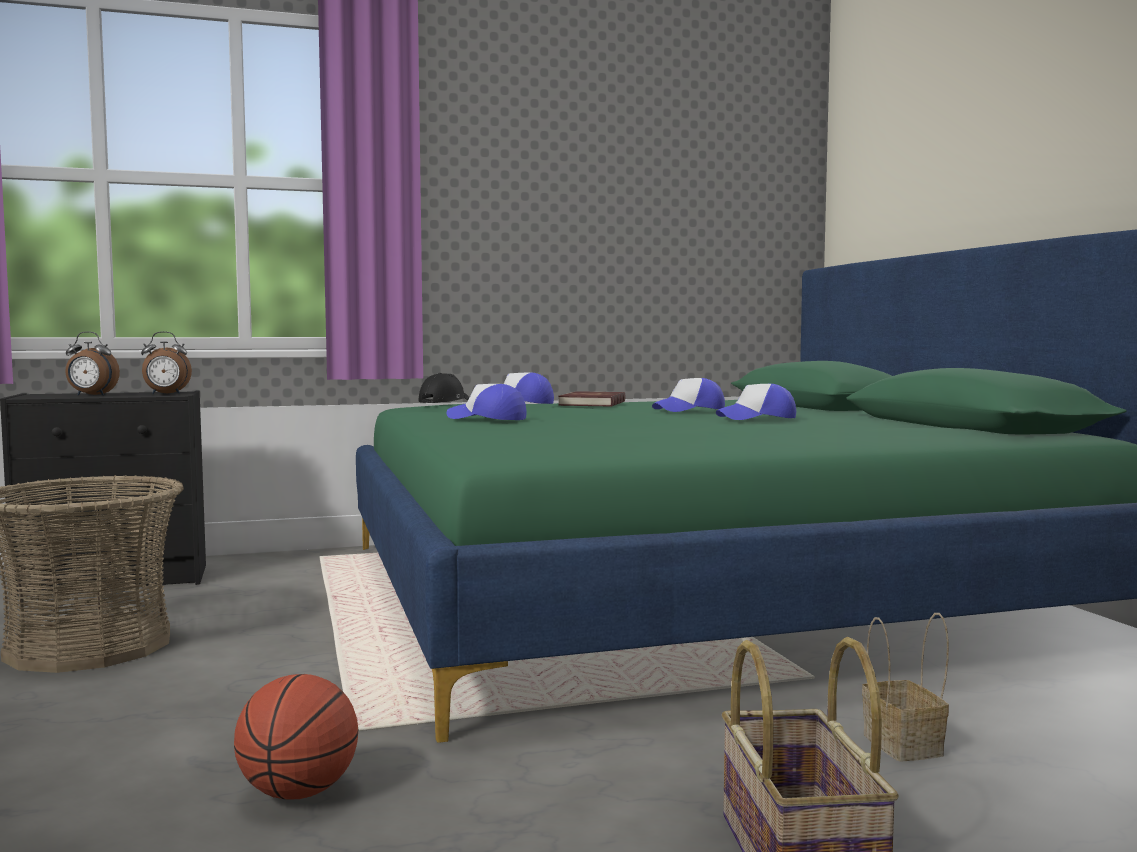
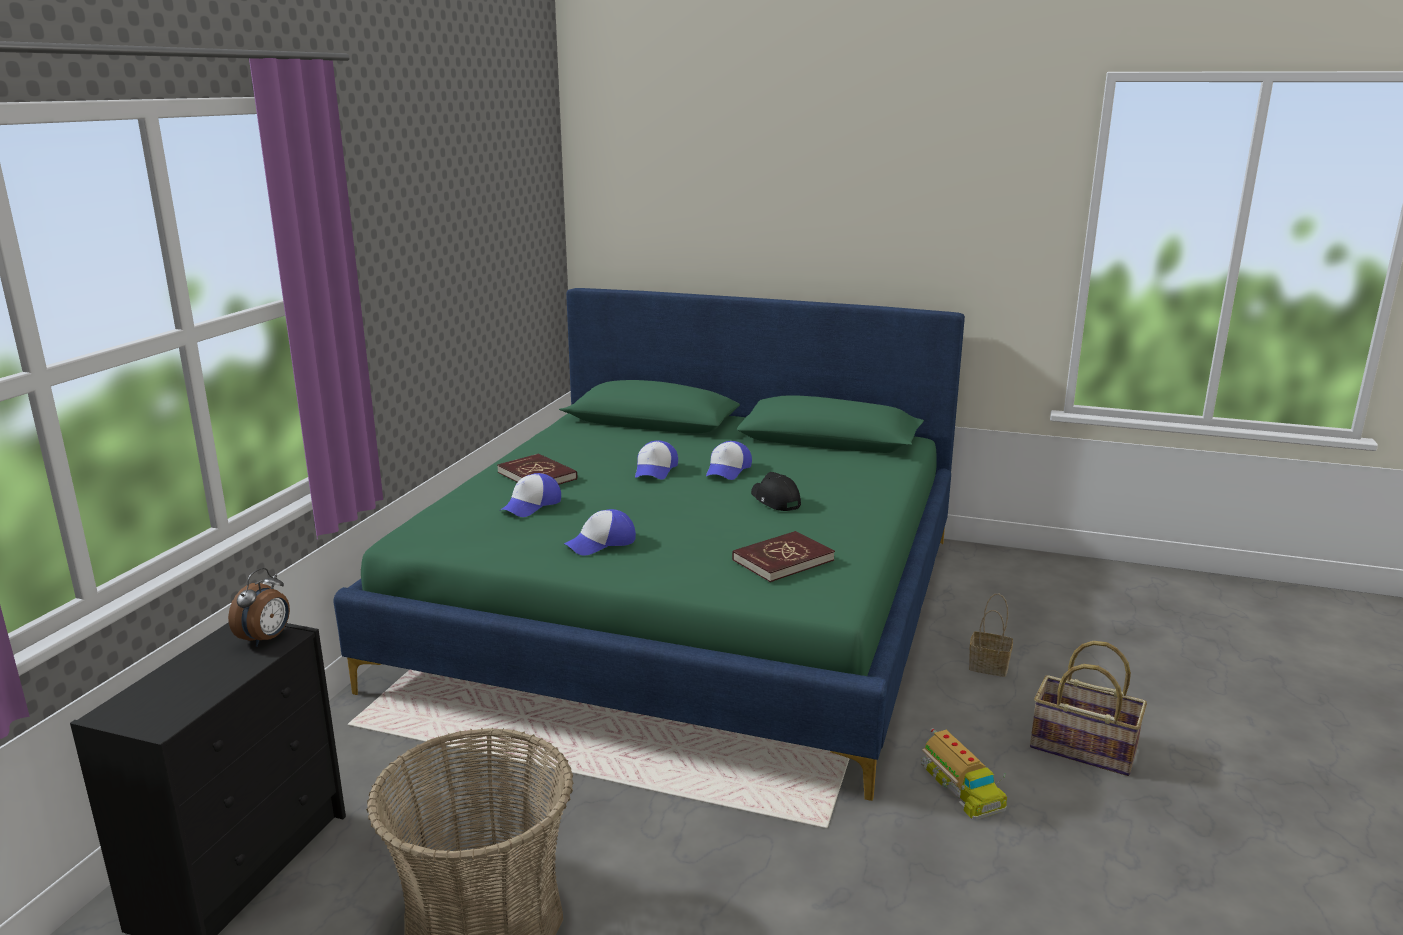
camera: 55 degrees left, 15 degrees up
alarm clock [65,331,120,396] -> none
basketball [234,674,358,800] -> none
black cap [418,373,469,403] -> black cap moved to [751,472,801,511]
none -> red book [732,531,835,582]
none -> toy truck [921,728,1007,820]

